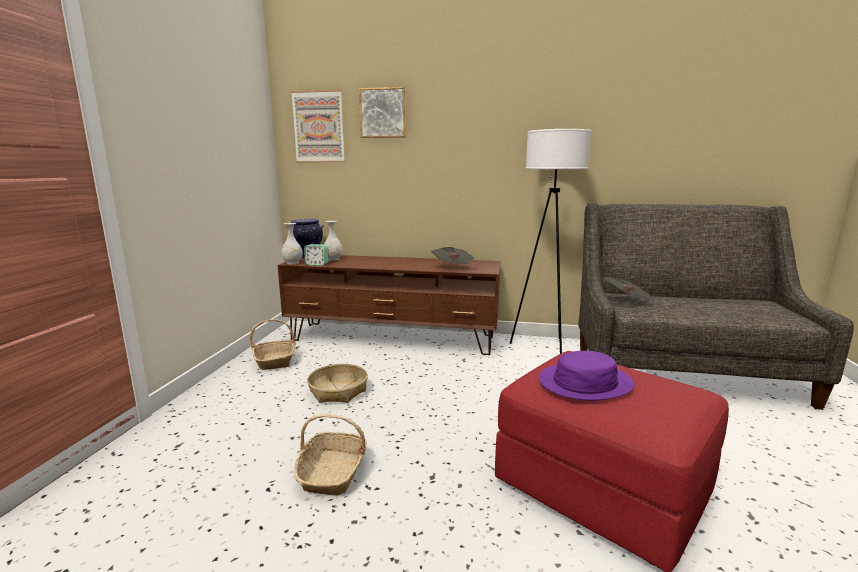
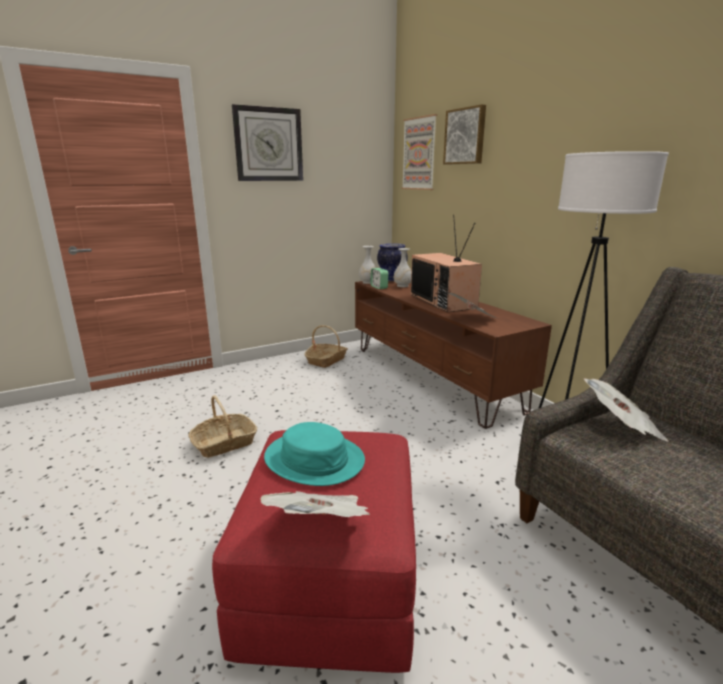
camera: 50 degrees right, 5 degrees up
basket [307,364,368,403] -> none
purple hat [538,351,635,401] -> turquoise hat [264,422,365,486]
none -> wall clock [232,104,303,181]
none -> newspaper [260,491,370,517]
none -> television [411,214,482,312]

